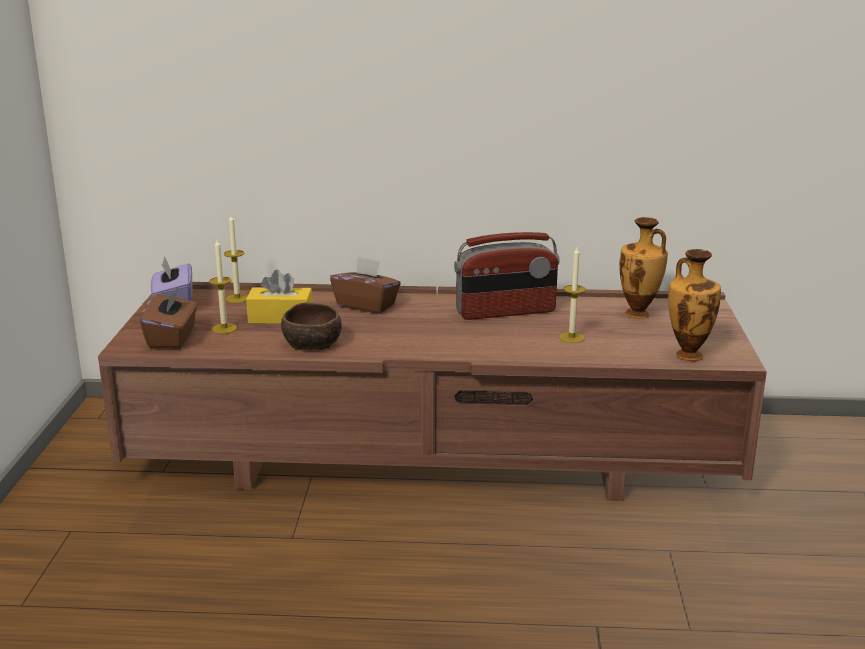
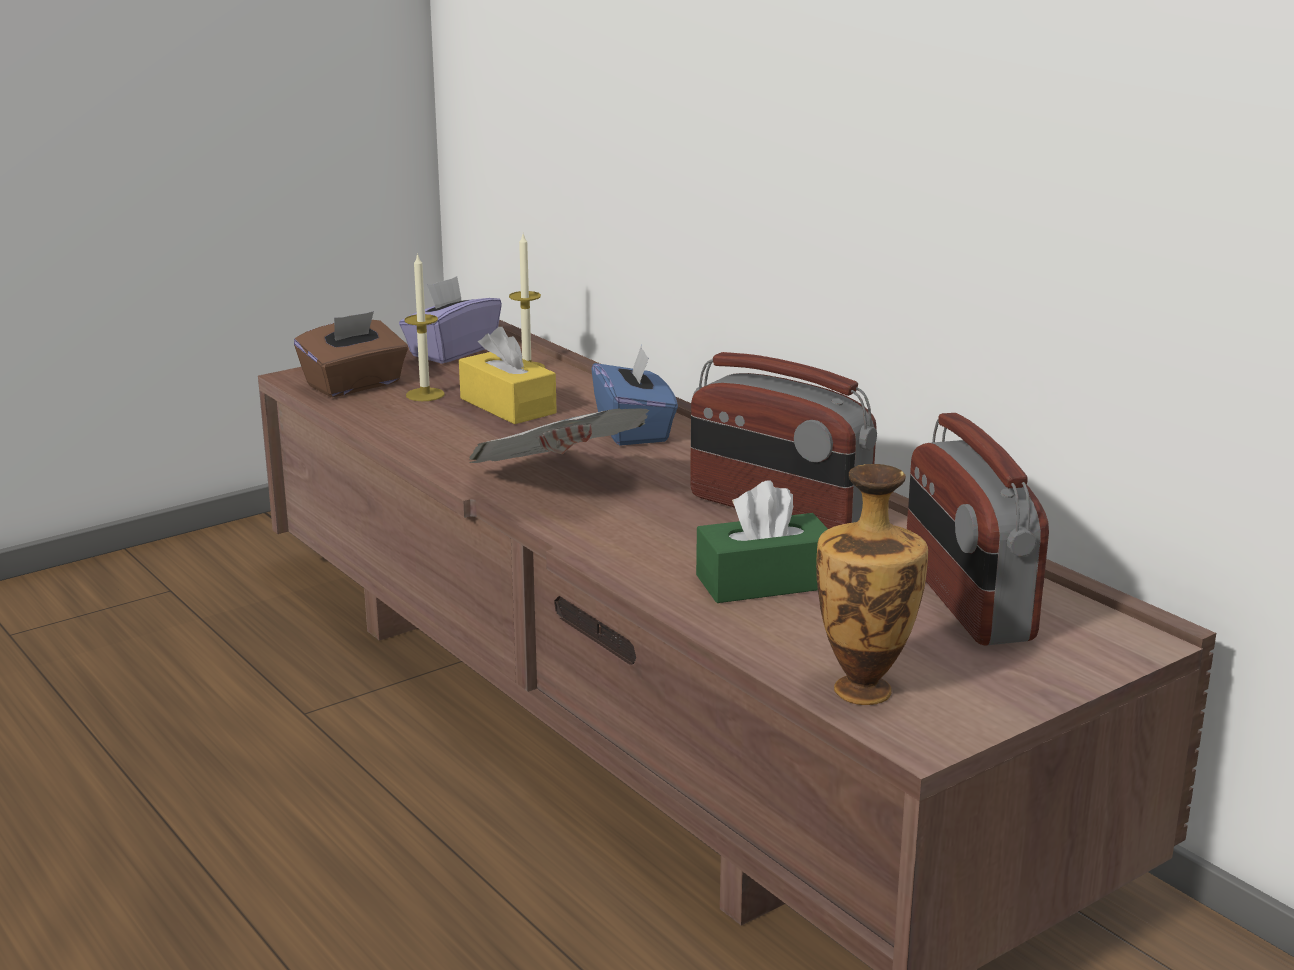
camera: 50 degrees right, 0 degrees up
brown bowl [281,302,342,350] -> none
brown tissue box [330,257,401,314] -> blue tissue box [591,345,678,446]
candle [559,247,586,343] -> green tissue box [696,480,828,603]
vase [619,217,668,319] -> radio [907,413,1049,645]
none -> newspaper [469,408,649,463]

